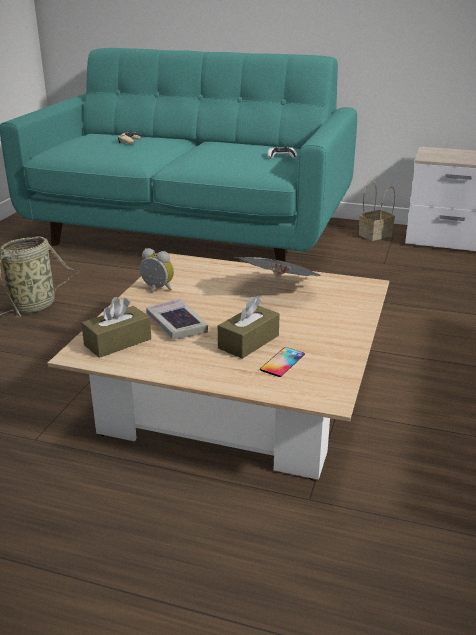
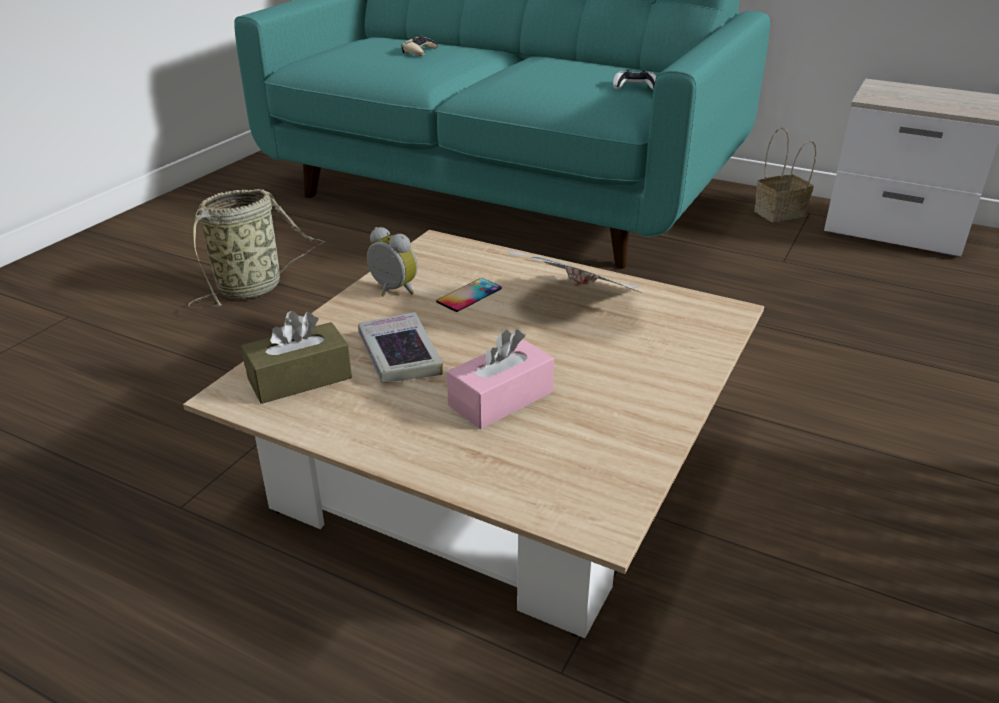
camera: 10 degrees right, 5 degrees up
brown tissue box [218,296,280,359] -> pink tissue box [447,329,554,429]
phone [260,347,305,377] -> phone moved to [436,278,502,312]

